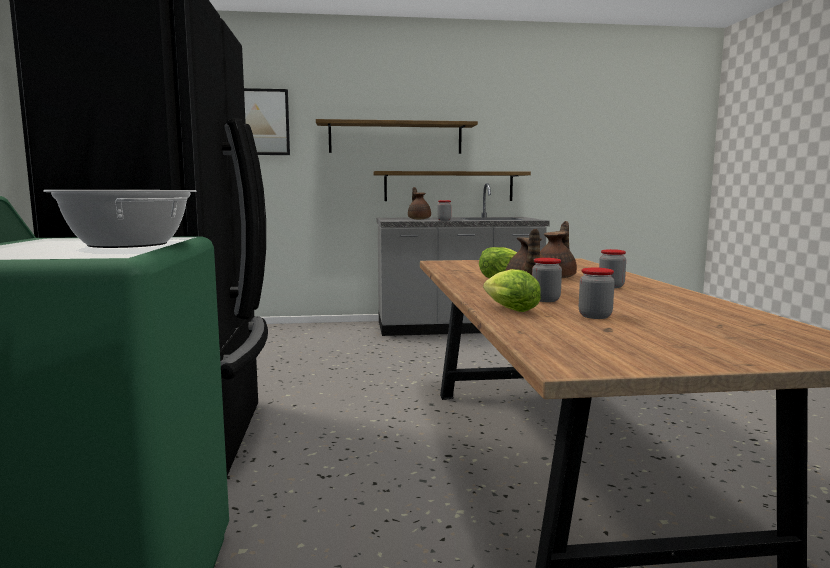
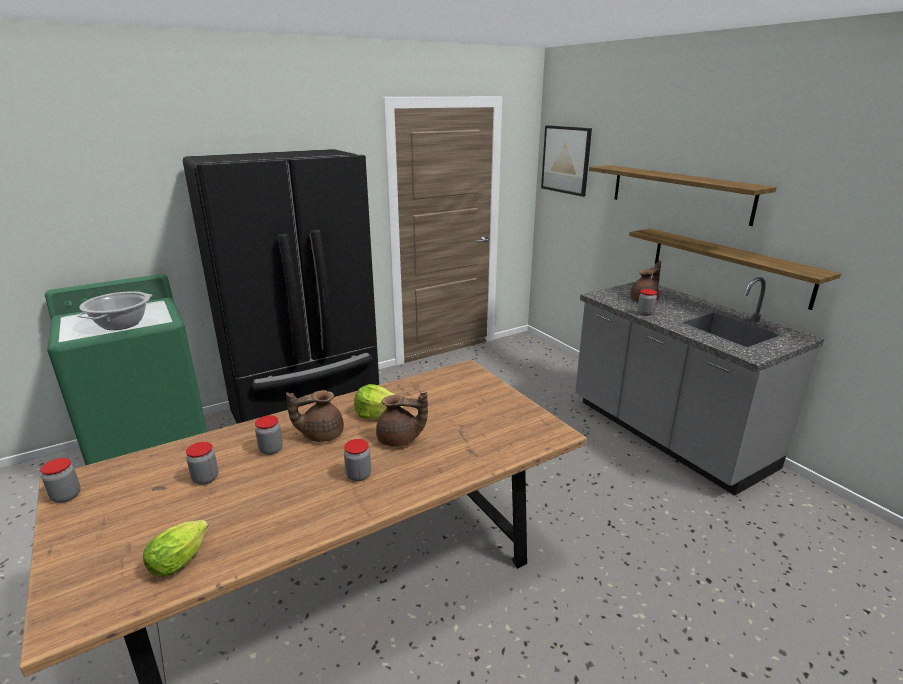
camera: 65 degrees right, 15 degrees up
lettuce [483,269,541,312] -> lettuce moved to [143,520,209,577]
none -> jar [40,458,81,503]

